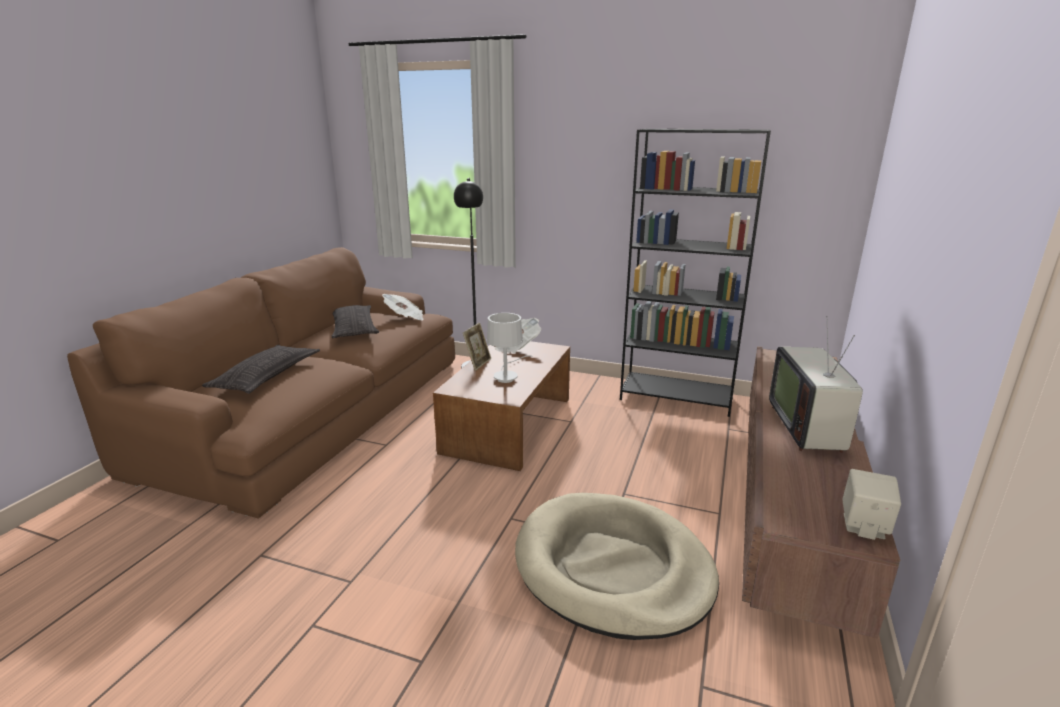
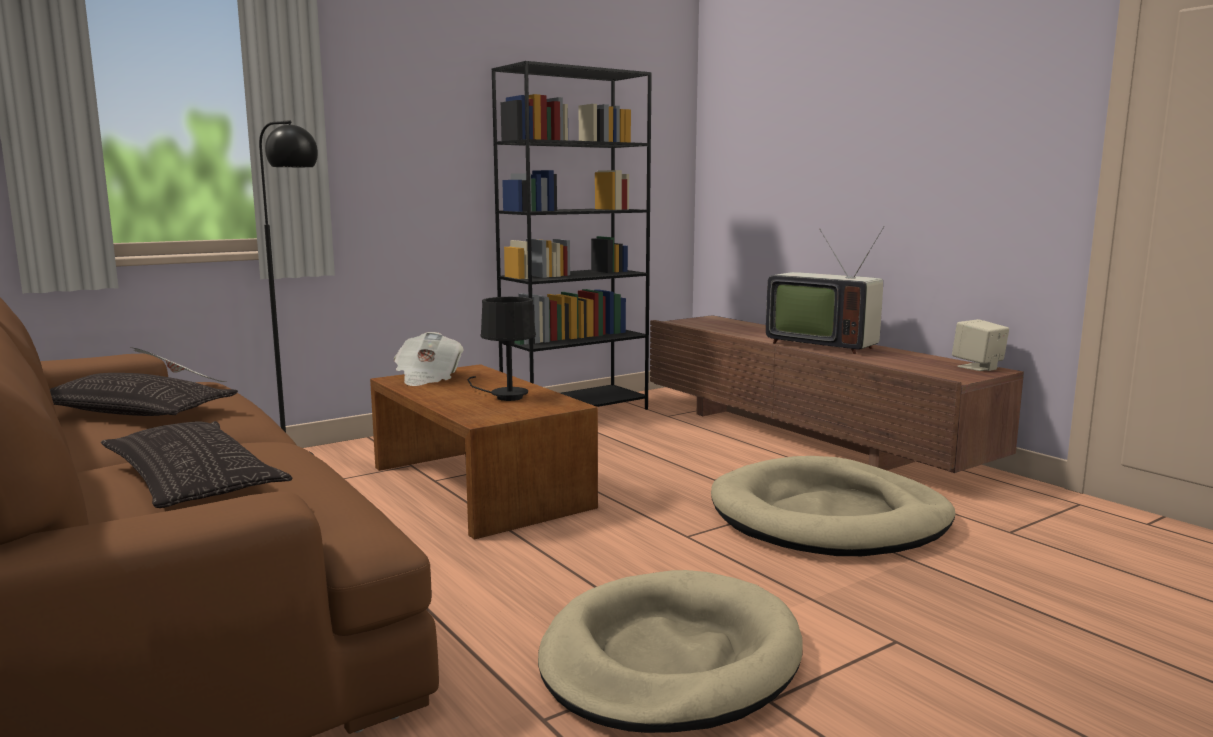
camera: 55 degrees left, 10 degrees down
picture frame [463,323,491,371] -> none
white table lamp [487,313,532,383] -> black table lamp [468,297,536,401]
none -> beige dog bed [538,570,803,733]

